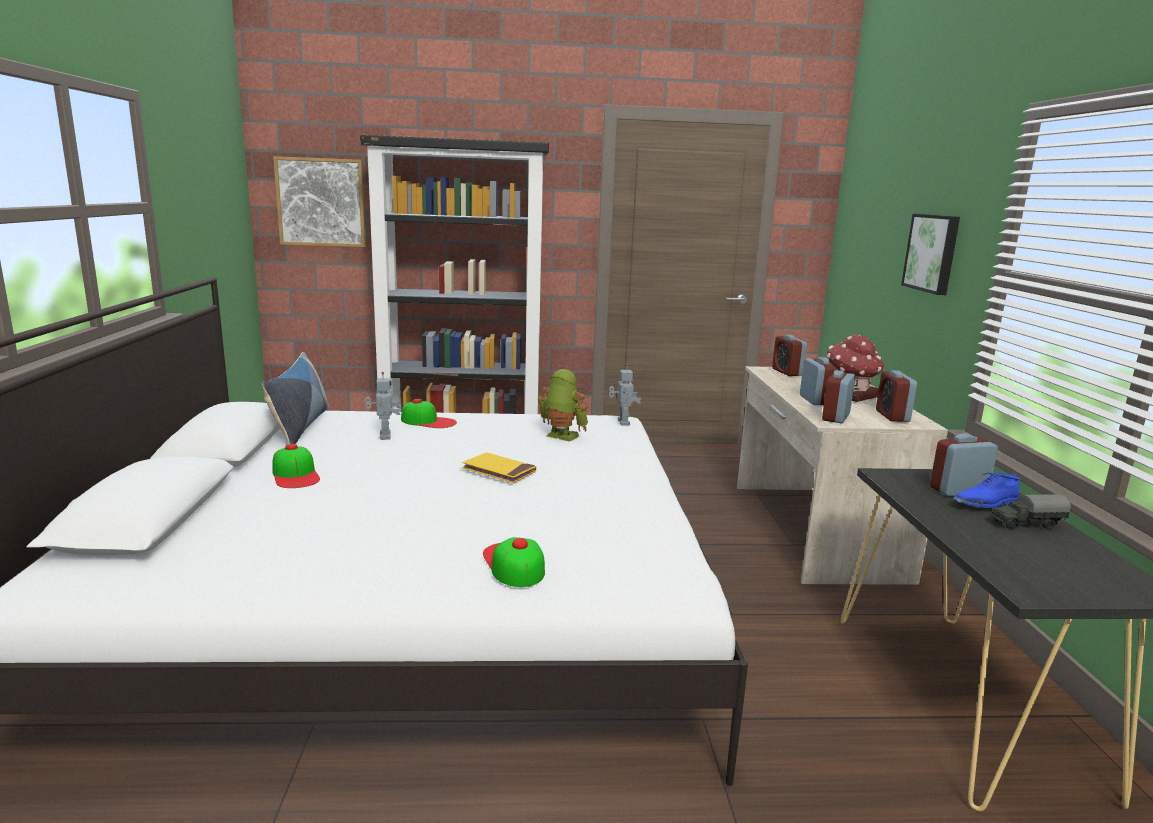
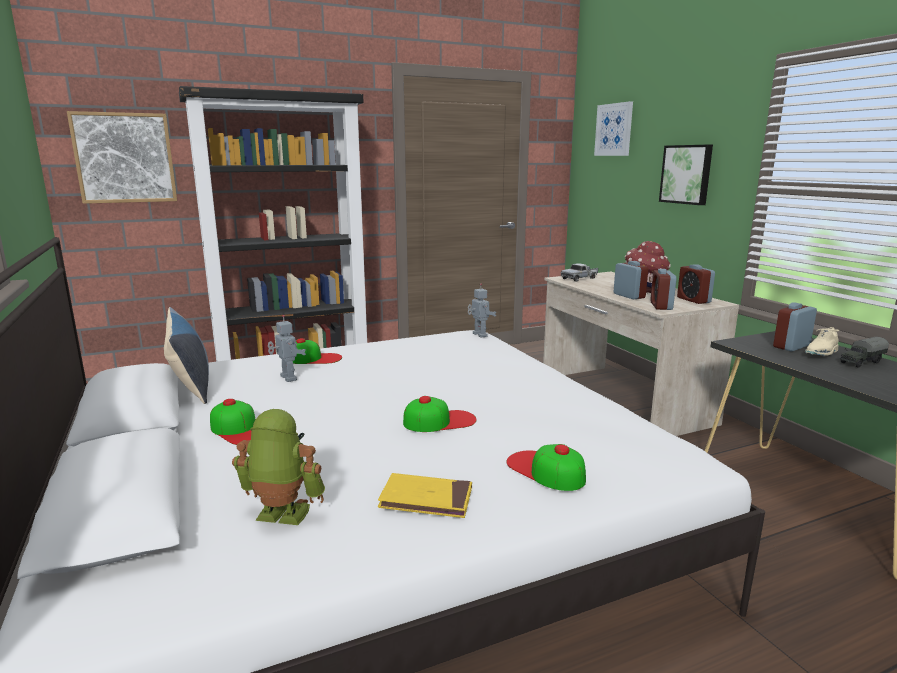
camera: 20 degrees left, 0 degrees up
yellow book [462,452,537,483] -> yellow book moved to [378,473,472,518]
toy robot [538,369,588,441] -> toy robot moved to [232,409,325,525]
alarm clock [772,335,807,376] -> toy truck [561,263,598,282]
blue shoe [953,473,1021,508] -> beige shoe [805,327,839,356]
none -> cap [403,396,477,432]
none -> picture [594,101,633,156]

